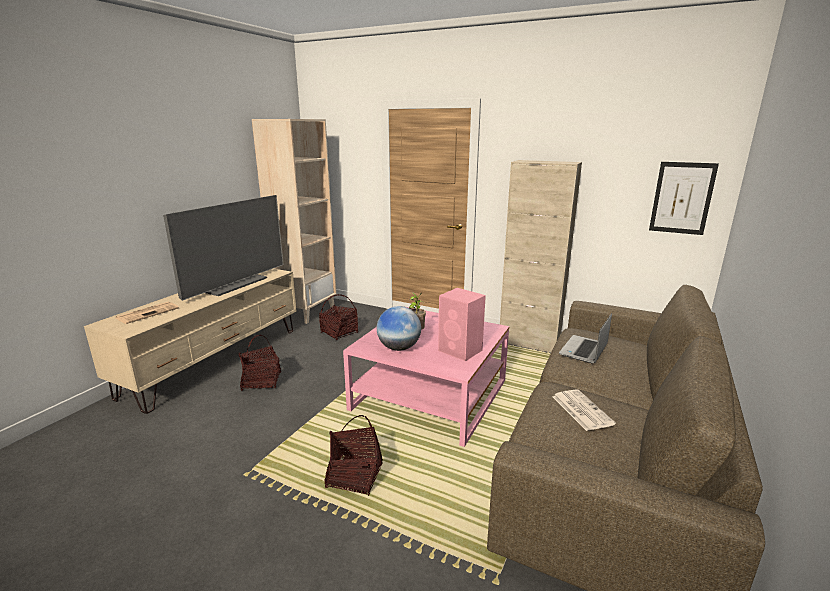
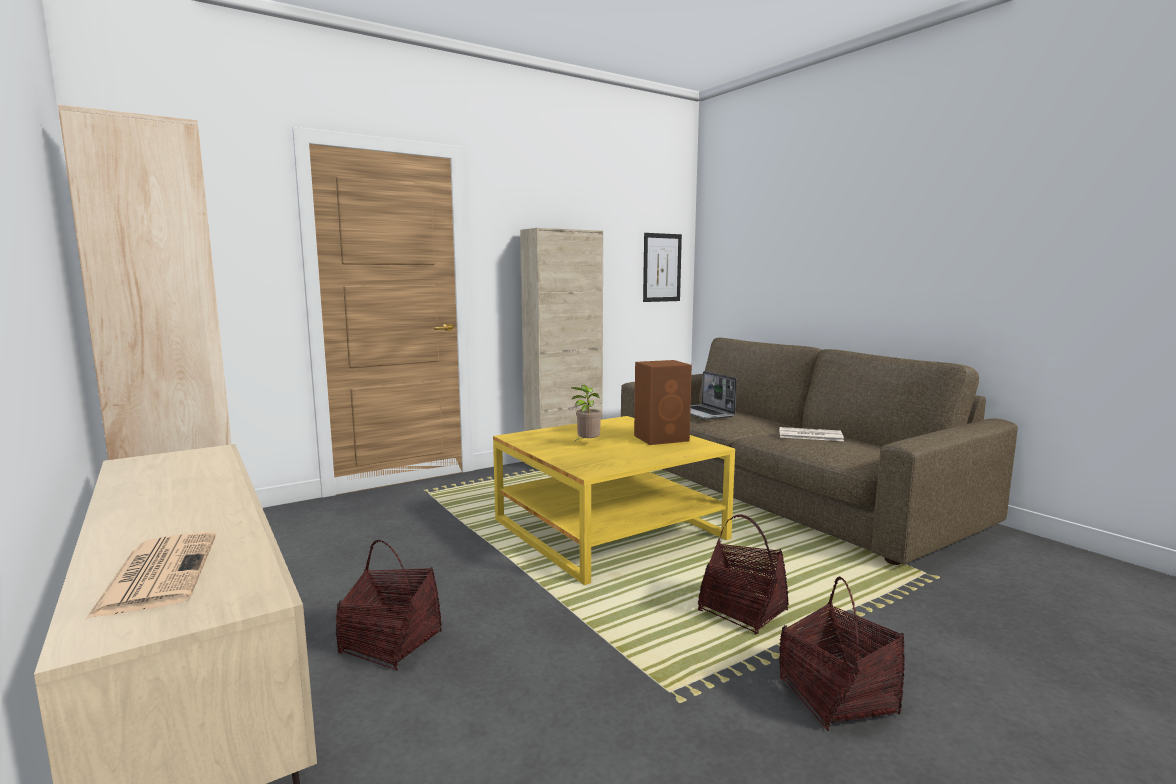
camera: 60 degrees left, 10 degrees down
television [163,195,284,301] -> none
basket [319,294,358,340] -> basket moved to [779,576,905,731]
pink coffee table [343,307,509,447] -> yellow coffee table [493,416,735,585]
globe [377,306,421,351] -> none
pink speaker [438,288,486,361] -> brown speaker [634,360,692,445]

